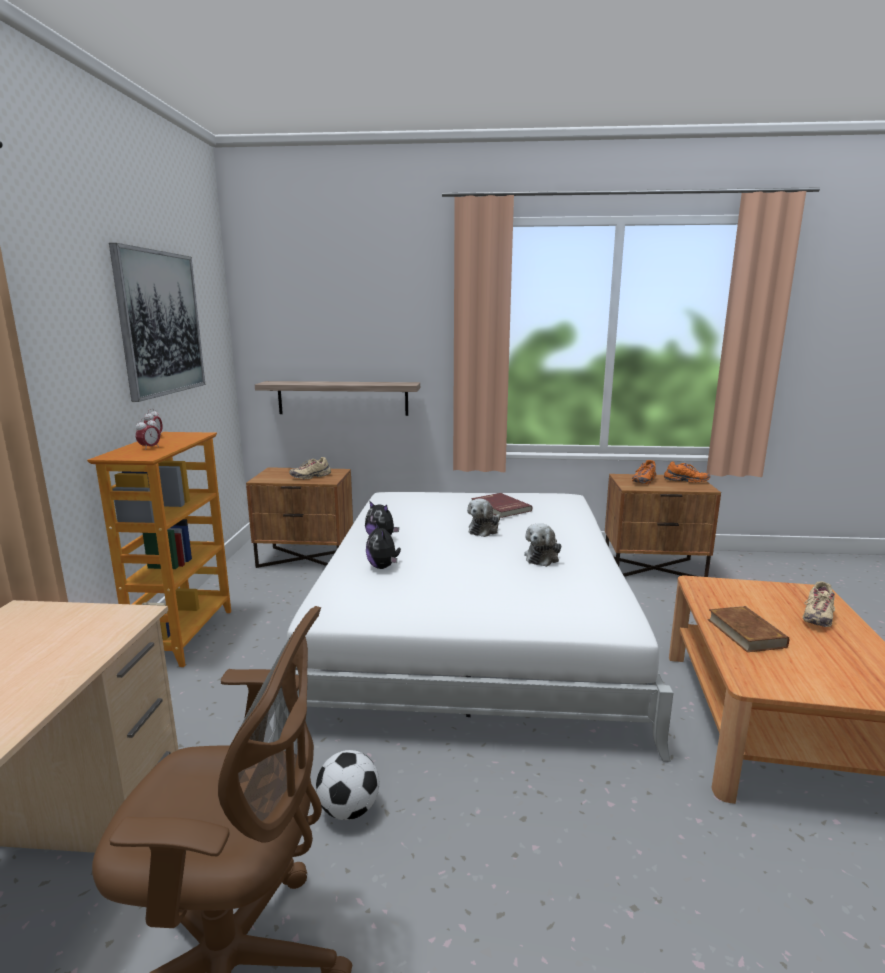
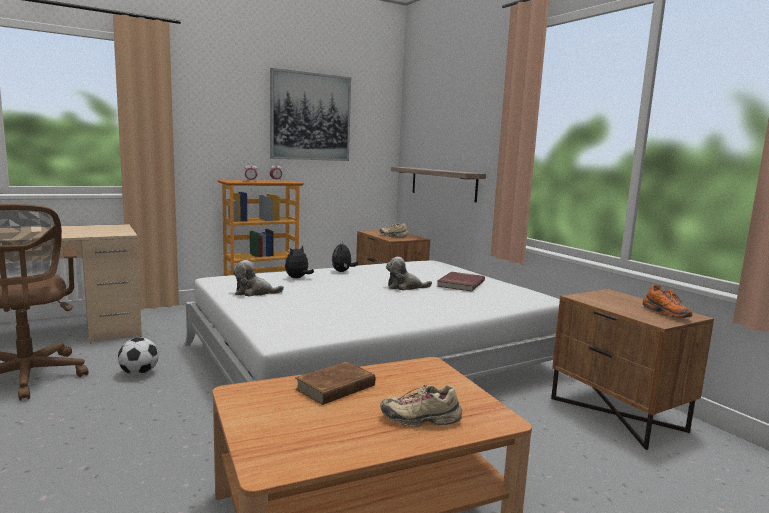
camera: 55 degrees right, 5 degrees down
plush toy [524,523,561,567] -> plush toy moved to [232,260,284,296]
orange shoe [632,460,656,485] -> none

